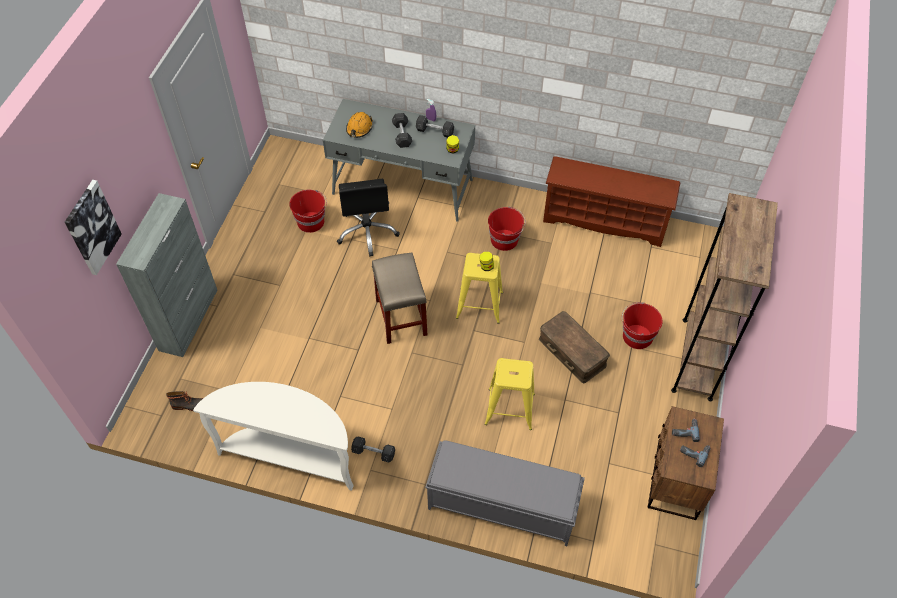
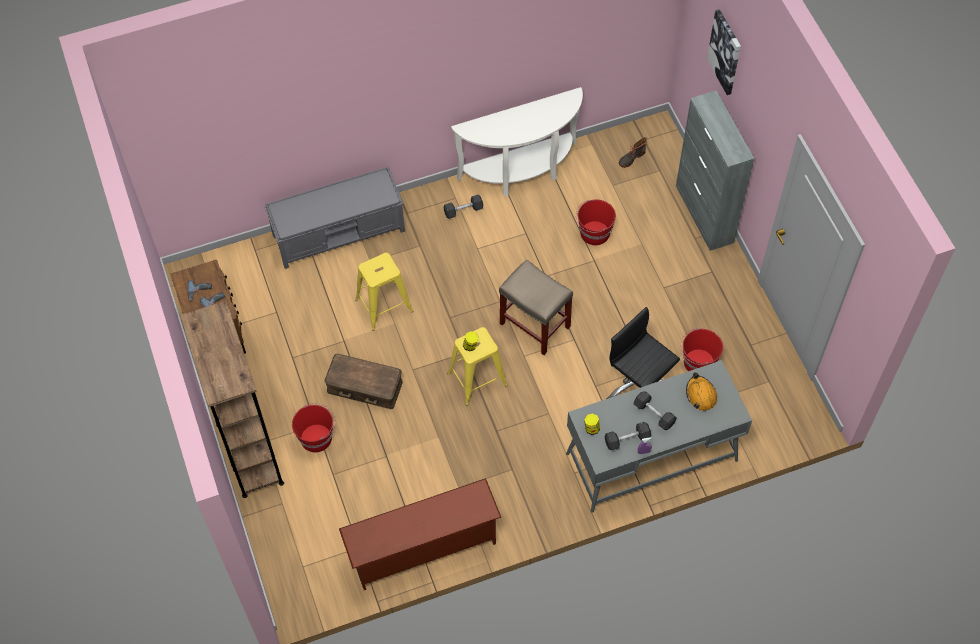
camera: 145 degrees right, 5 degrees up
red bucket [488,207,526,251] -> red bucket moved to [576,200,616,245]

